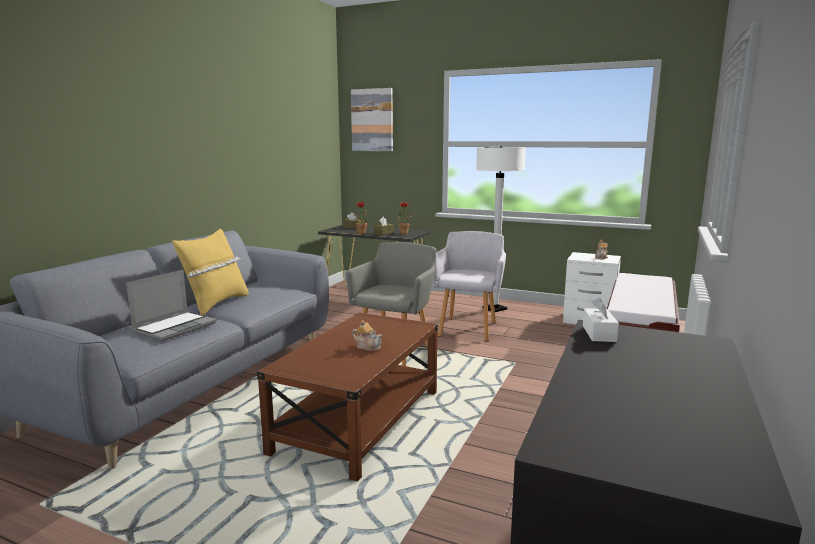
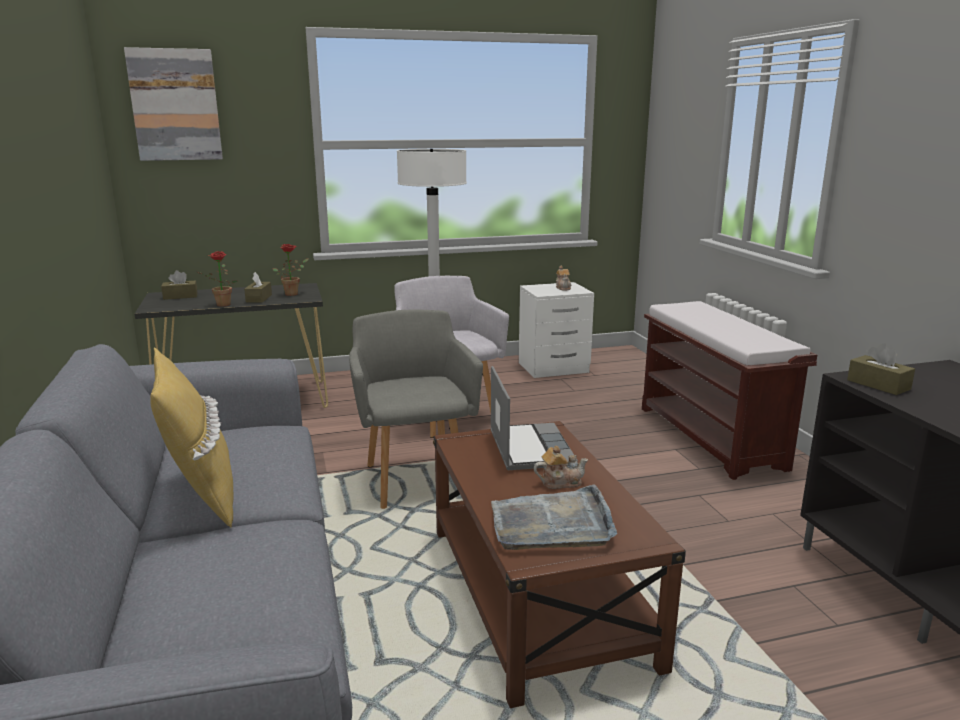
camera: 40 degrees left, 5 degrees up
laptop [126,270,217,341] -> laptop moved to [490,366,578,470]
white tissue box [583,297,619,342] -> brown tissue box [847,343,915,395]
none -> grey tray [491,484,617,550]

